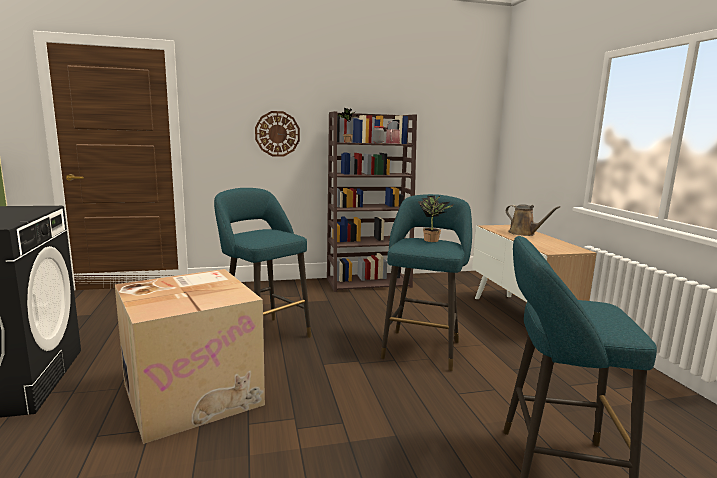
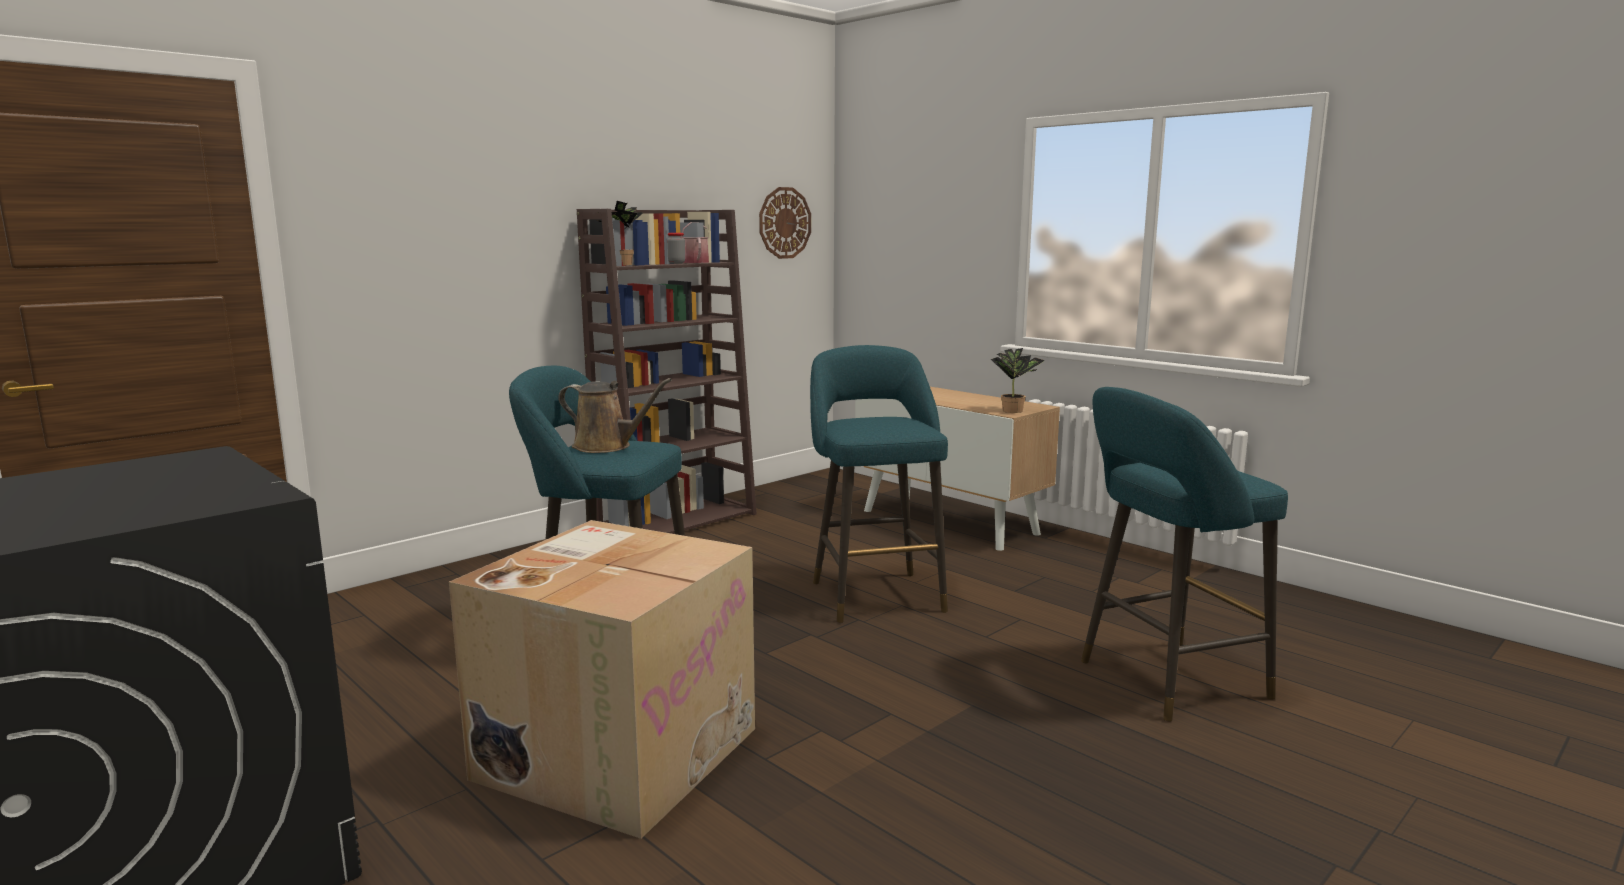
camera: 30 degrees left, 0 degrees up
wall clock [255,111,300,157] -> wall clock moved to [759,187,811,259]
potted plant [418,196,454,242] -> potted plant moved to [991,348,1045,413]
brown watering can [506,204,560,236] -> brown watering can moved to [558,378,672,453]

